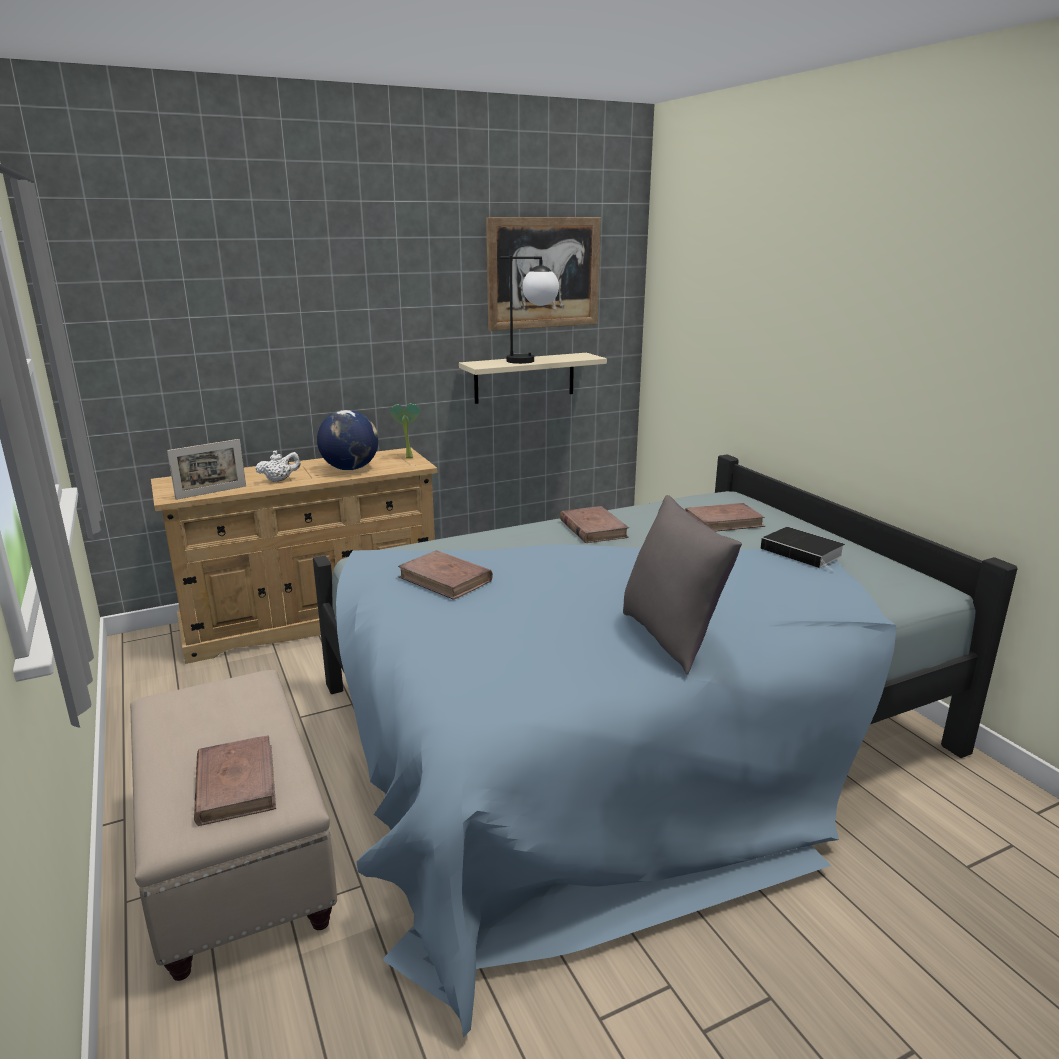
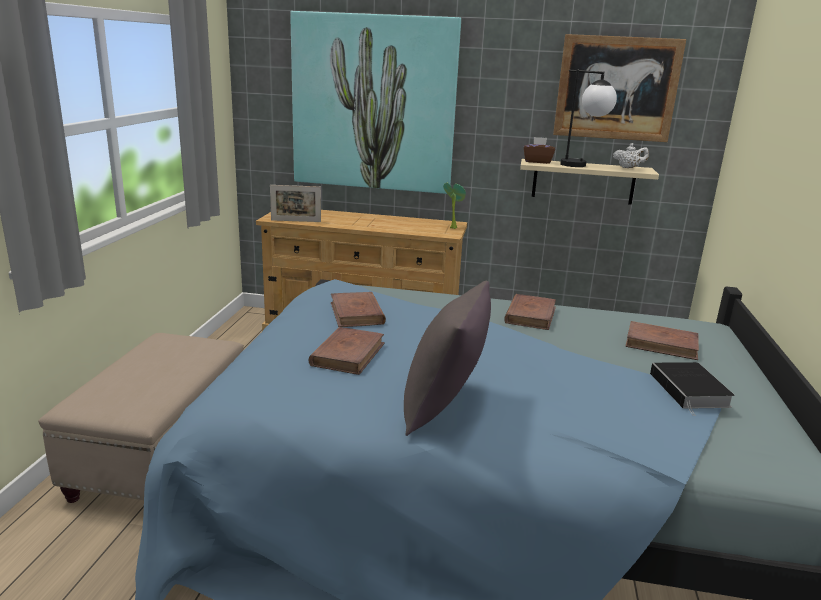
camera: 35 degrees right, 0 degrees up
brown book [194,735,276,826] -> brown book moved to [309,327,385,375]
white teapot [255,450,300,482] -> white teapot moved to [613,143,649,168]
globe [317,410,378,470] -> none
none -> picture [290,11,461,194]
none -> brown tissue box [524,137,555,164]

